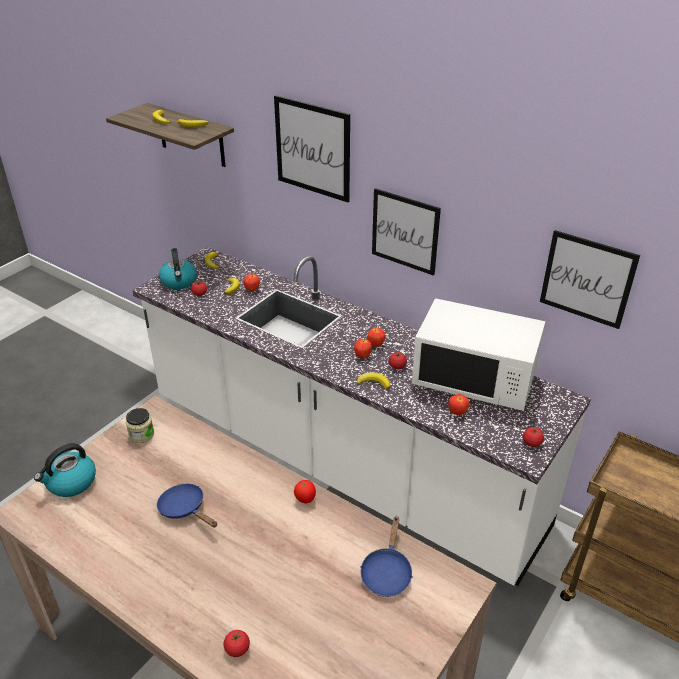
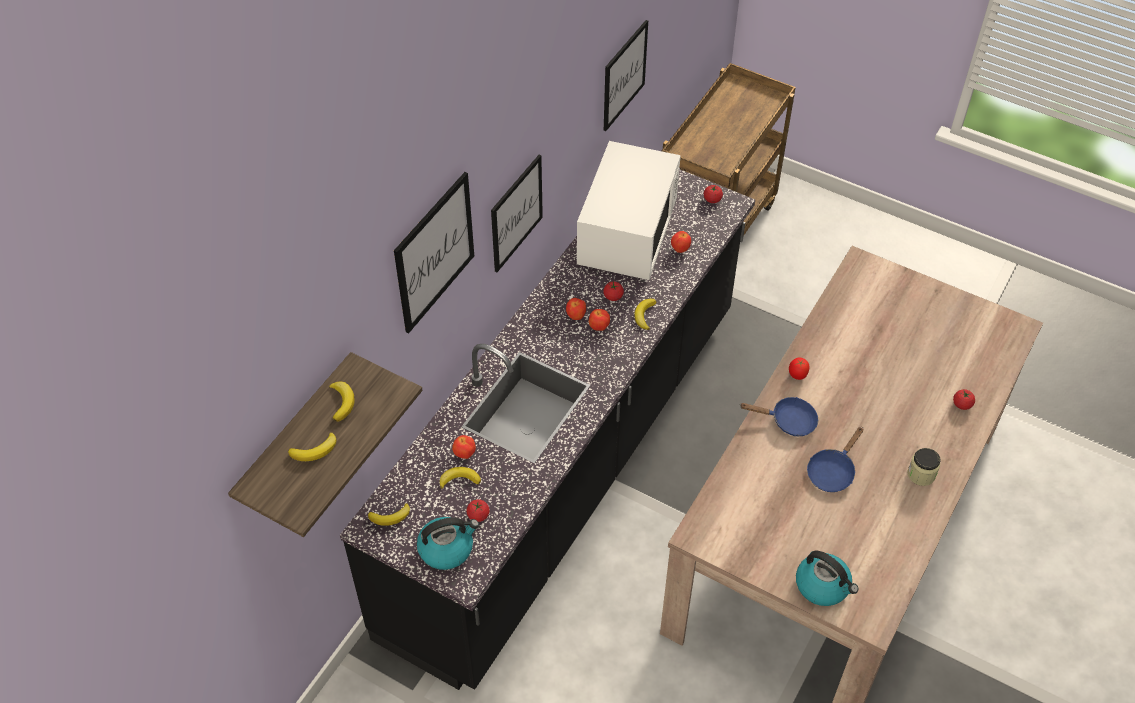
camera: 95 degrees left, 15 degrees up
jar [126,408,154,443] -> jar moved to [907,448,941,486]
white counter [132,247,591,586] -> black counter [340,169,755,690]
blue frying pan [360,516,413,597] -> blue frying pan moved to [740,397,818,436]

